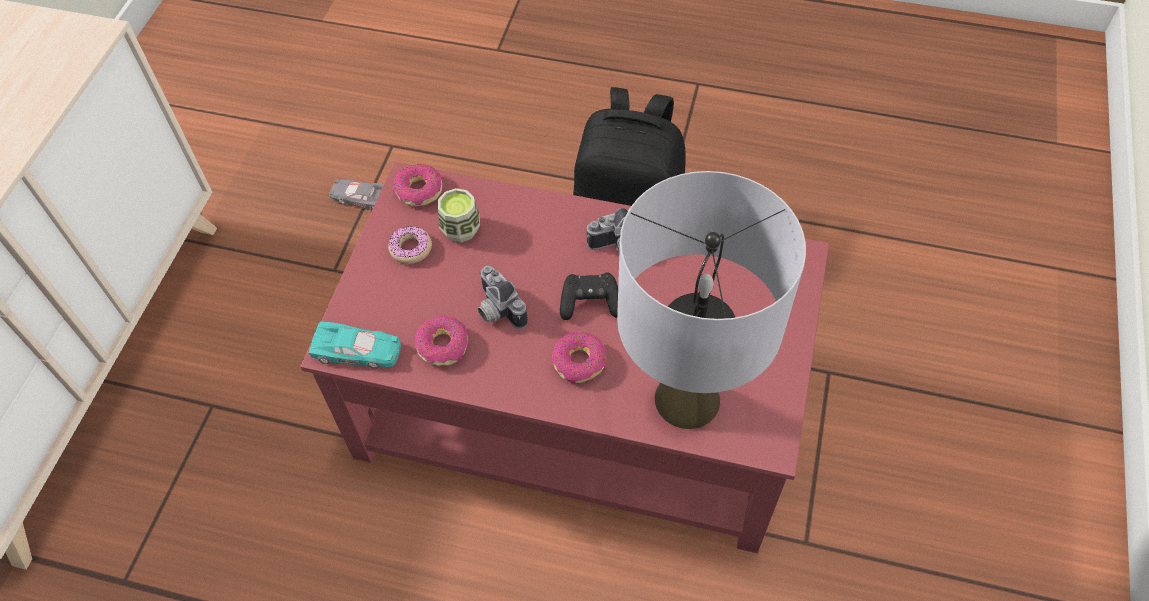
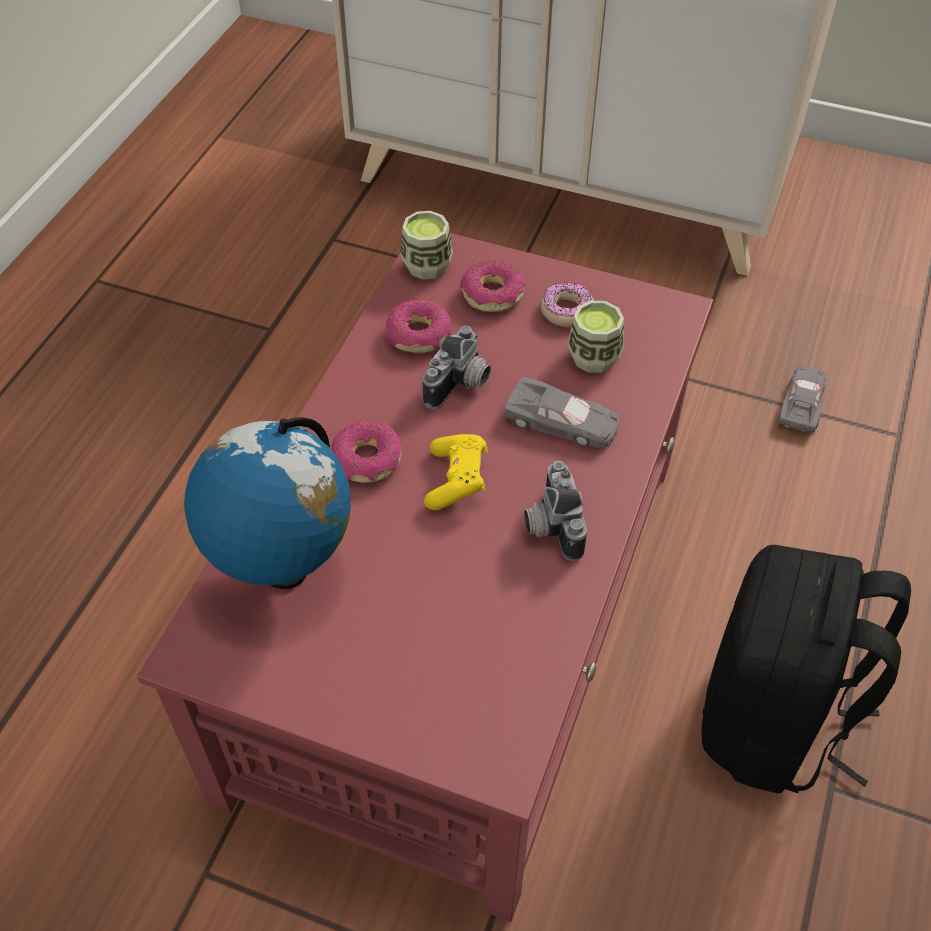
camera: 95 degrees right, 5 degrees down
turquoise toy car [309,322,401,369] -> cup [400,211,453,280]
donut [393,164,443,206] -> donut moved to [460,260,526,312]
camera [478,265,528,329] -> camera turned 150 degrees clockwise [422,326,491,409]
black game controller [560,273,618,320] -> yellow game controller [424,434,488,510]
grey table lamp [617,171,806,429] -> globe [184,417,351,589]
none -> grey toy car [505,377,619,448]

